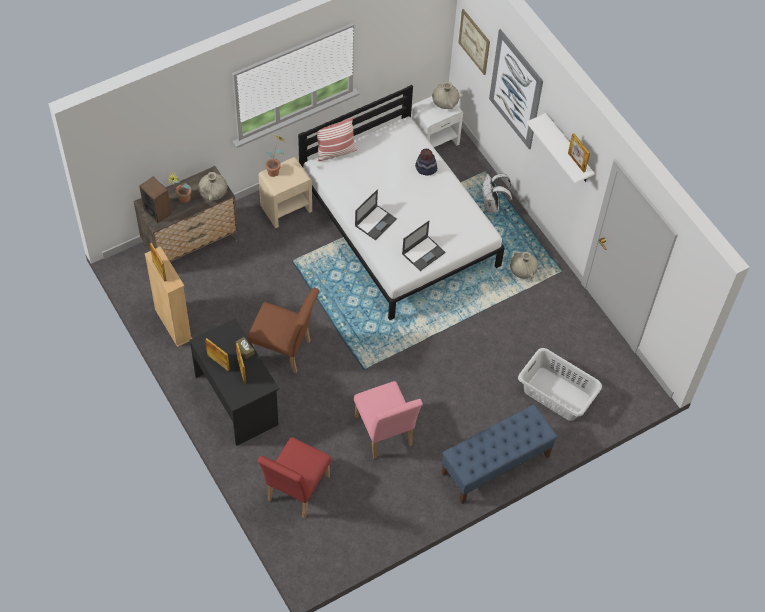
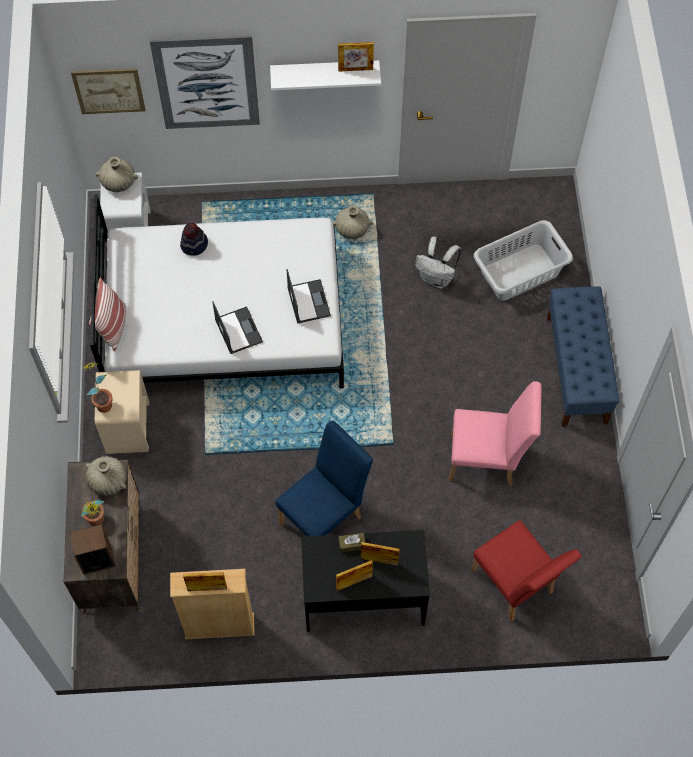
camera: 60 degrees left, 5 degrees up
brown chair [247,288,319,373] -> blue chair [275,421,373,536]
white backpack [482,173,513,213] -> white backpack moved to [415,236,461,289]

